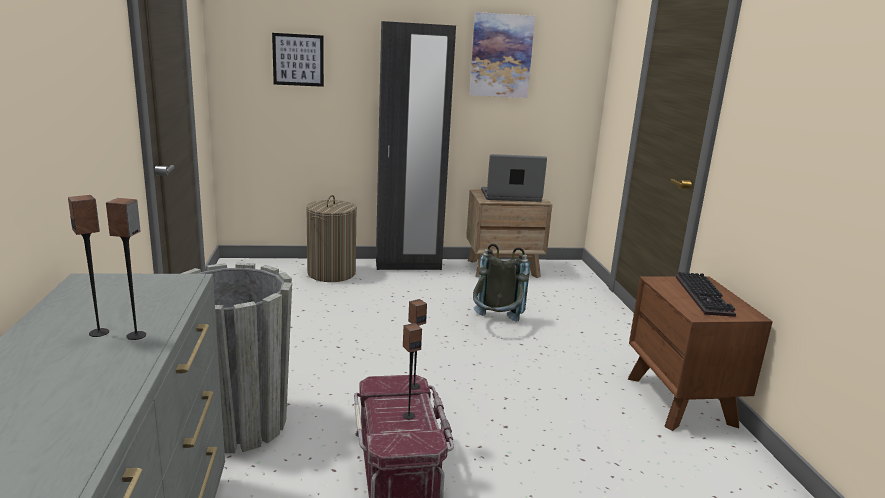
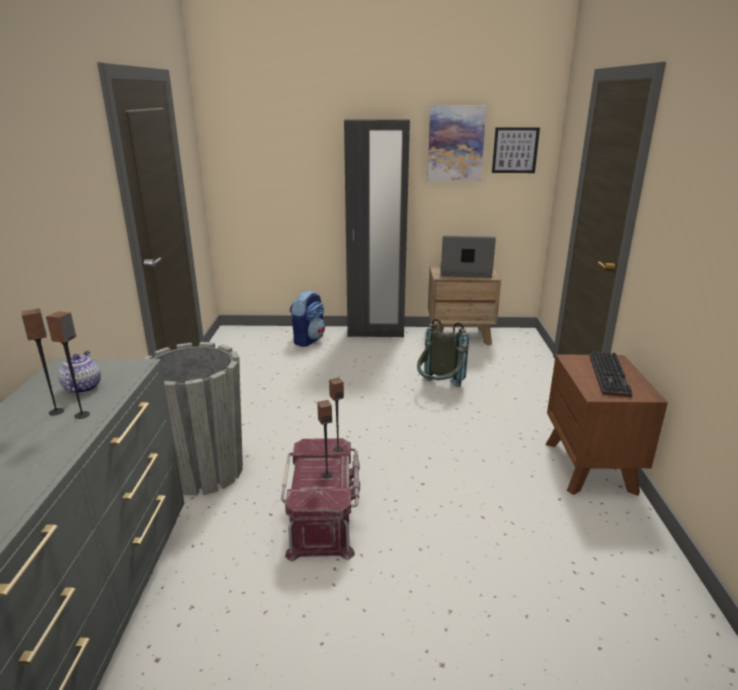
camera: 10 degrees right, 5 degrees up
picture [272,33,324,87] -> picture moved to [492,127,540,173]
laundry basket [306,195,357,282] -> backpack [290,290,325,347]
none -> teapot [58,351,101,394]

